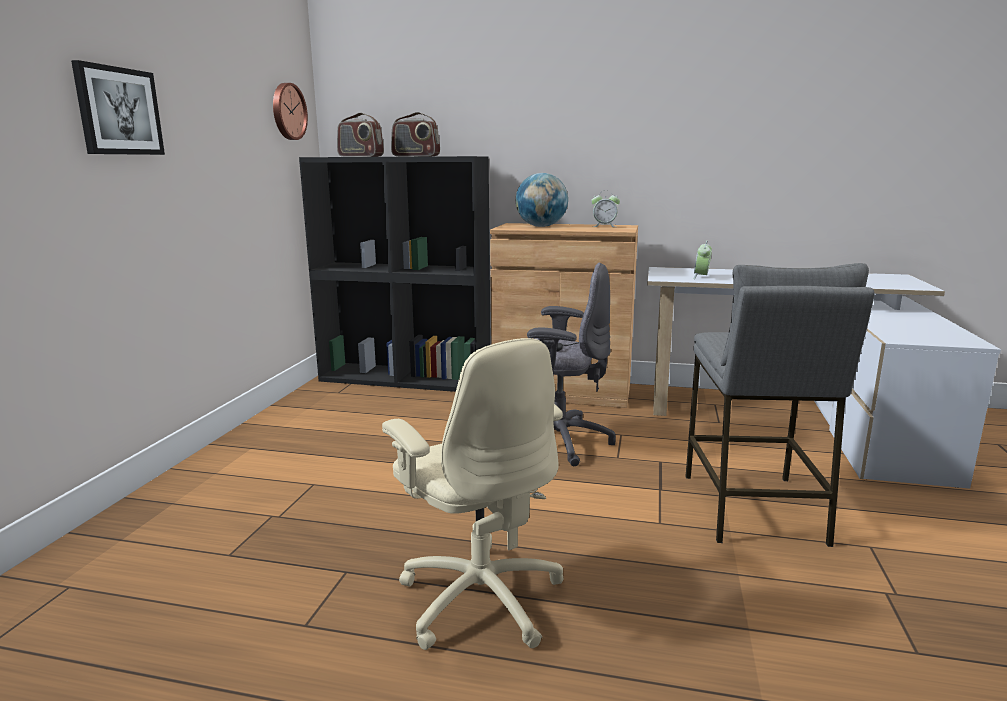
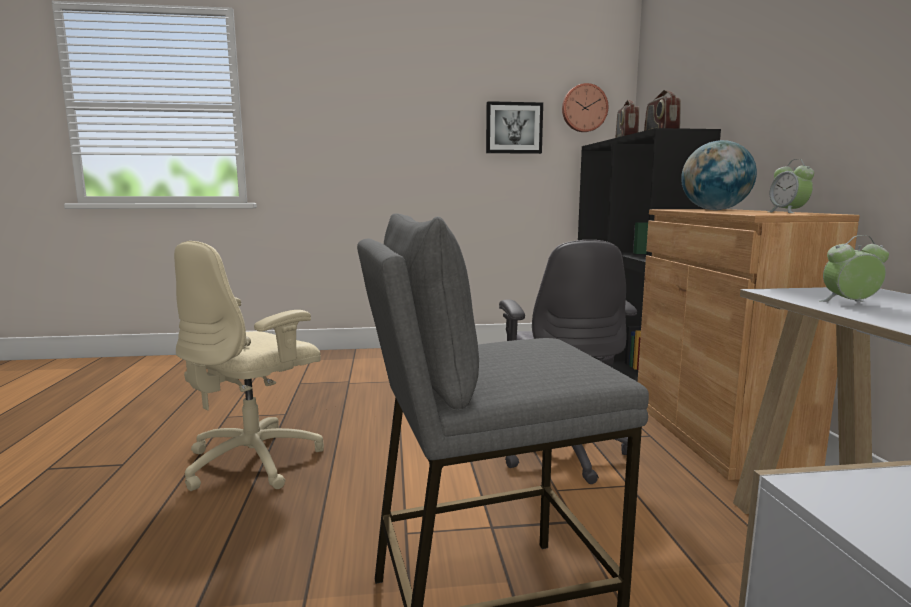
camera: 70 degrees right, 5 degrees down
picture [71,60,165,155] -> picture moved to [486,101,543,154]

